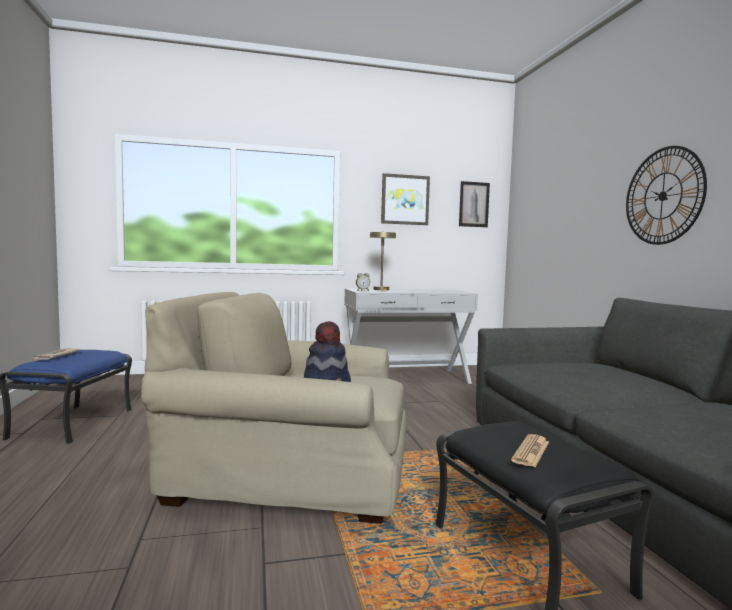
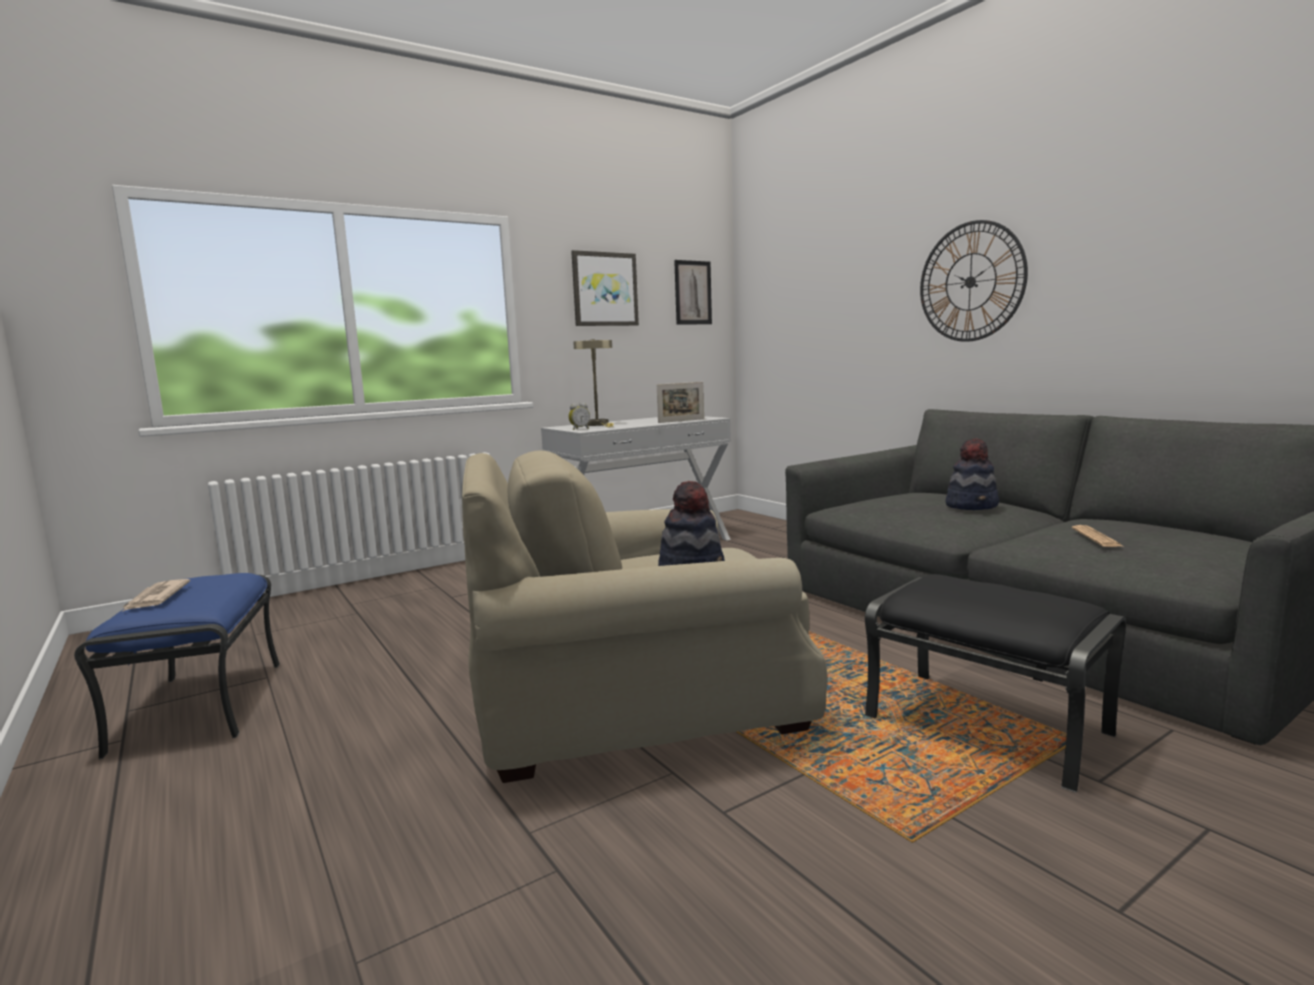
camera: 20 degrees left, 5 degrees up
newspaper [511,434,549,467] -> newspaper moved to [1072,525,1122,547]
none -> picture frame [657,382,704,423]
none -> hat [945,438,999,510]

